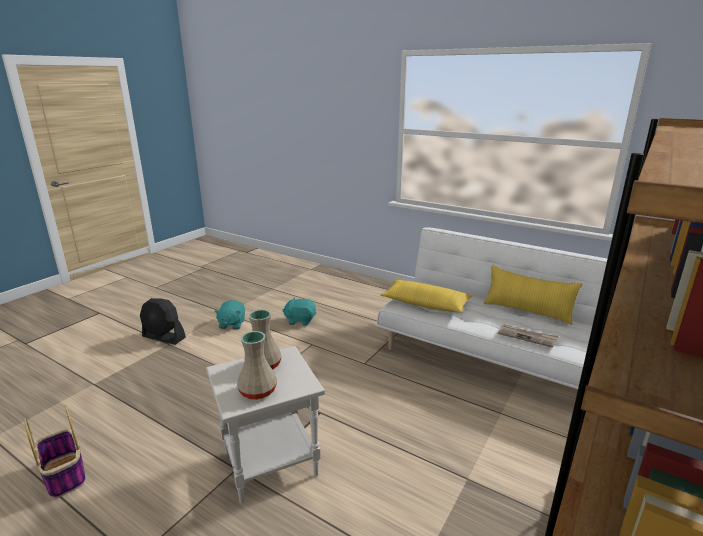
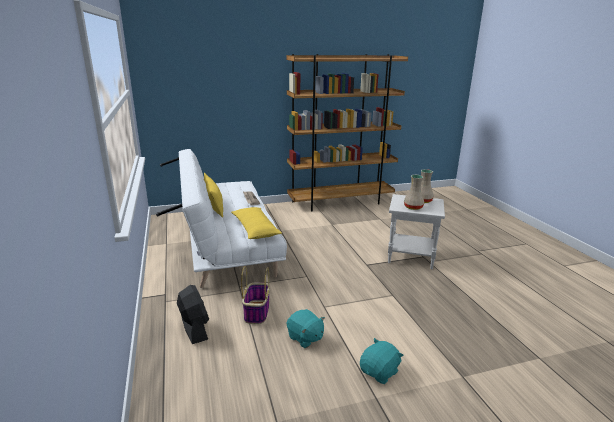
camera: 140 degrees left, 0 degrees up
basket [24,405,86,499] -> basket moved to [241,266,270,324]
black fan [140,298,186,345] -> black fan moved to [177,285,209,344]

